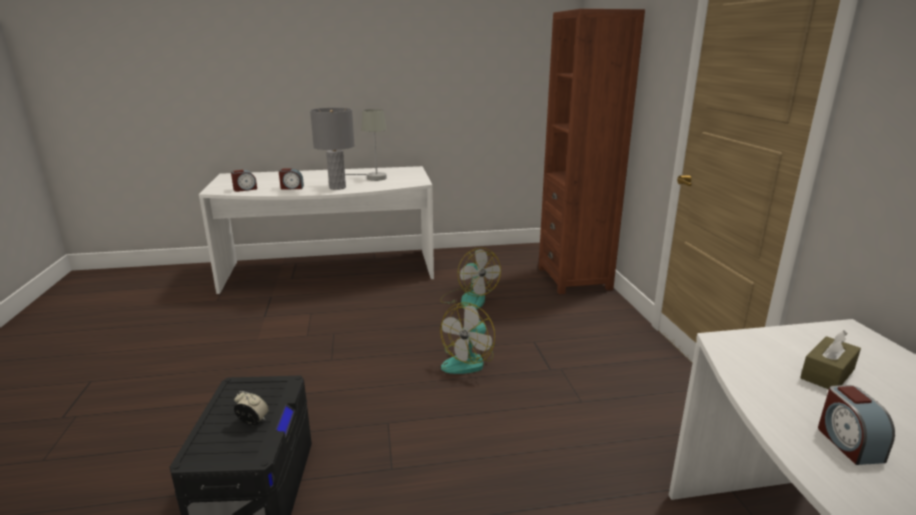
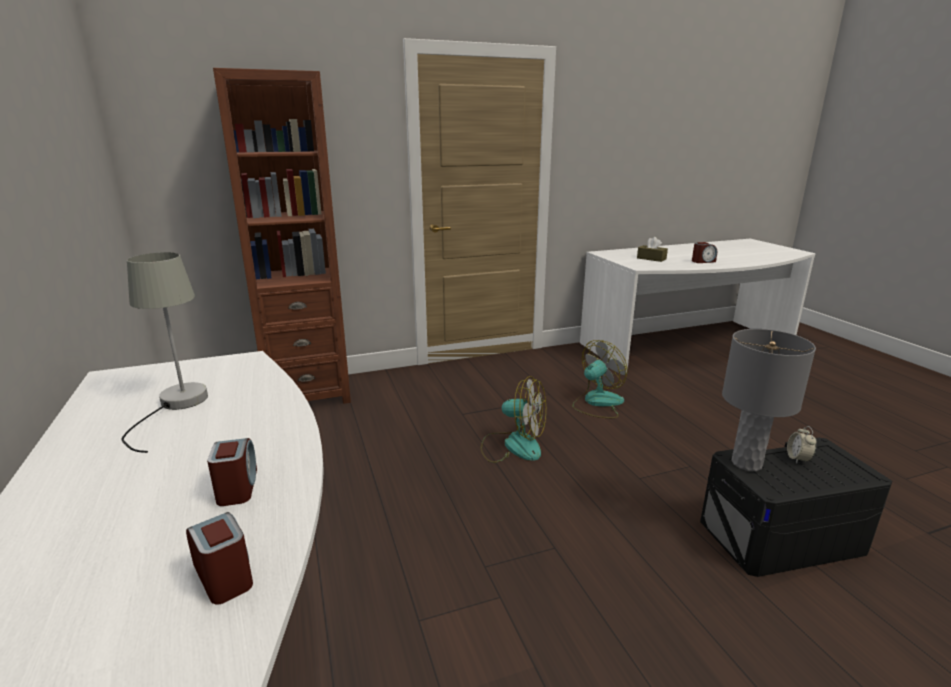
camera: 100 degrees left, 0 degrees up
grey table lamp [310,108,355,190] -> grey table lamp moved to [722,329,816,471]
fan [440,248,501,309] -> fan moved to [572,340,628,418]

